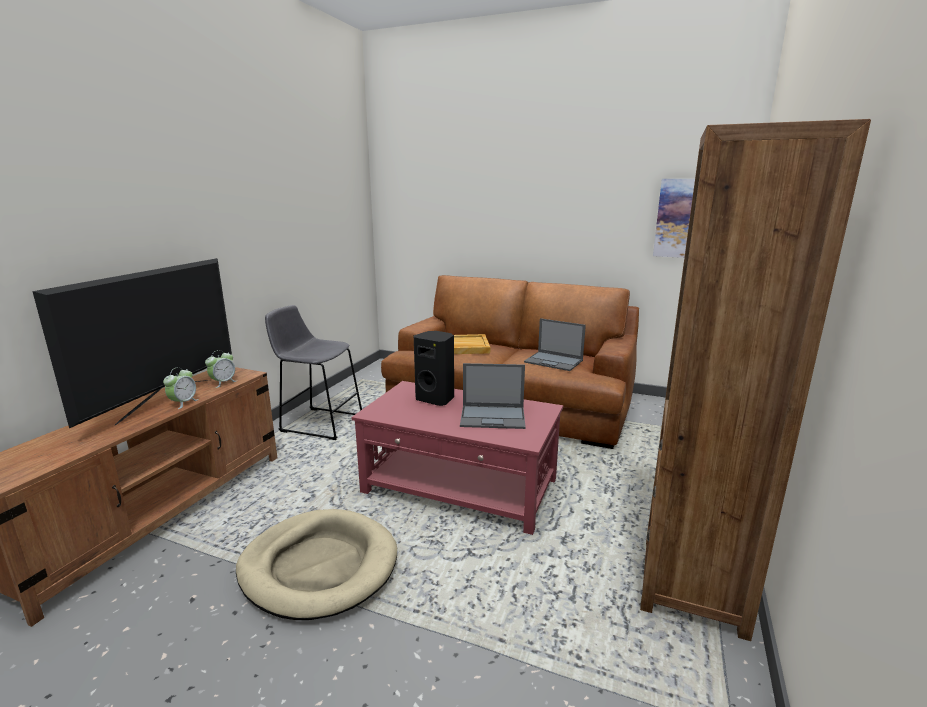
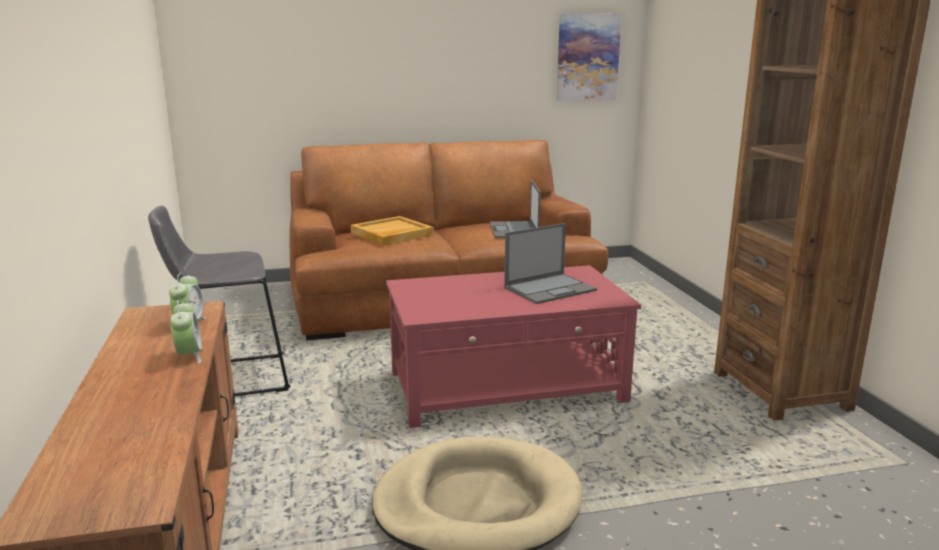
camera: 35 degrees left, 0 degrees up
television [32,258,232,428] -> none
black speaker [414,331,454,406] -> none
laptop [524,318,586,371] -> laptop turned 90 degrees clockwise [490,180,541,238]

